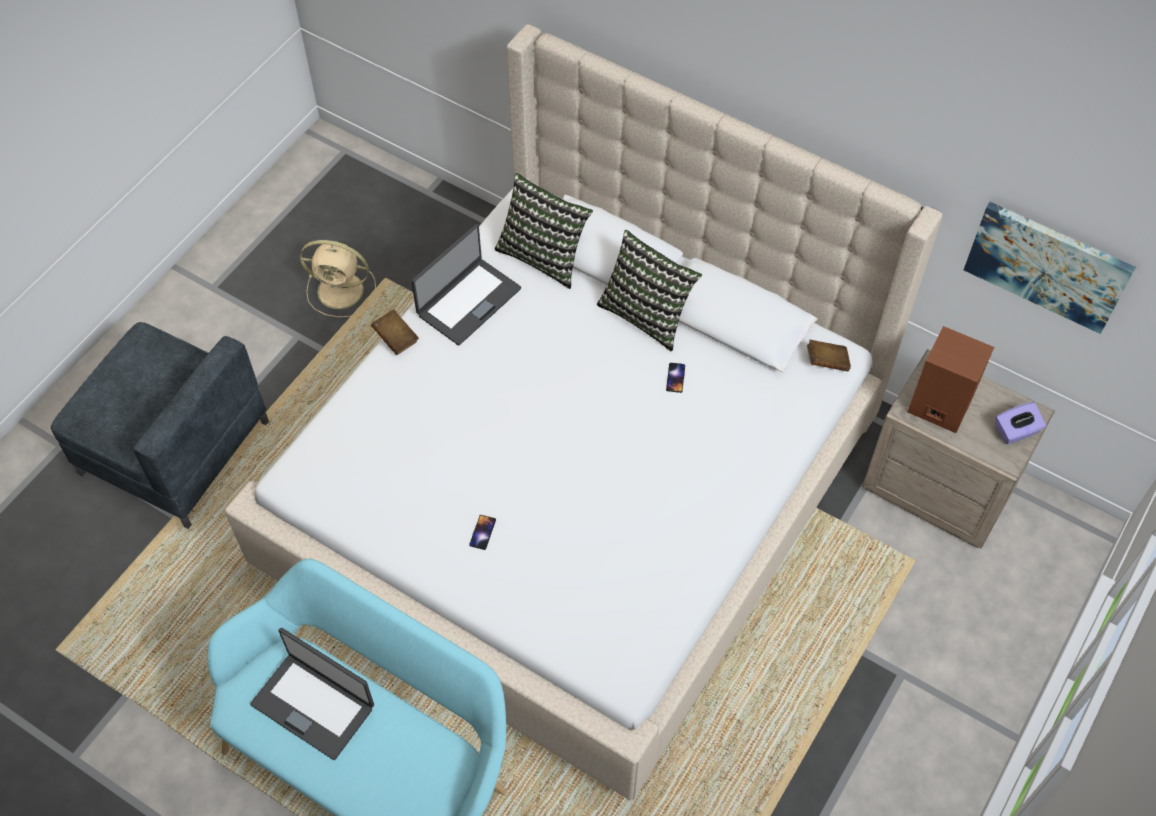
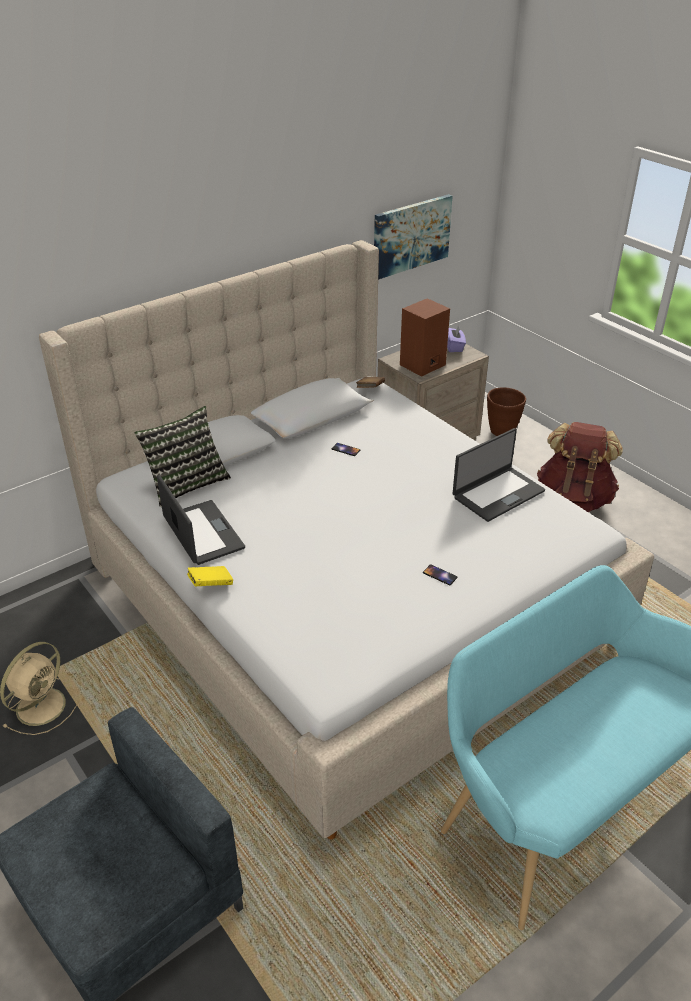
camera: 70 degrees left, 20 degrees down
laptop [250,628,374,760] -> laptop moved to [452,428,545,522]
brown book [371,309,419,355] -> yellow book [187,566,233,587]
pillow [597,230,702,351] -> none
none -> brown planter [487,387,526,436]
none -> brown backpack [537,422,623,512]

